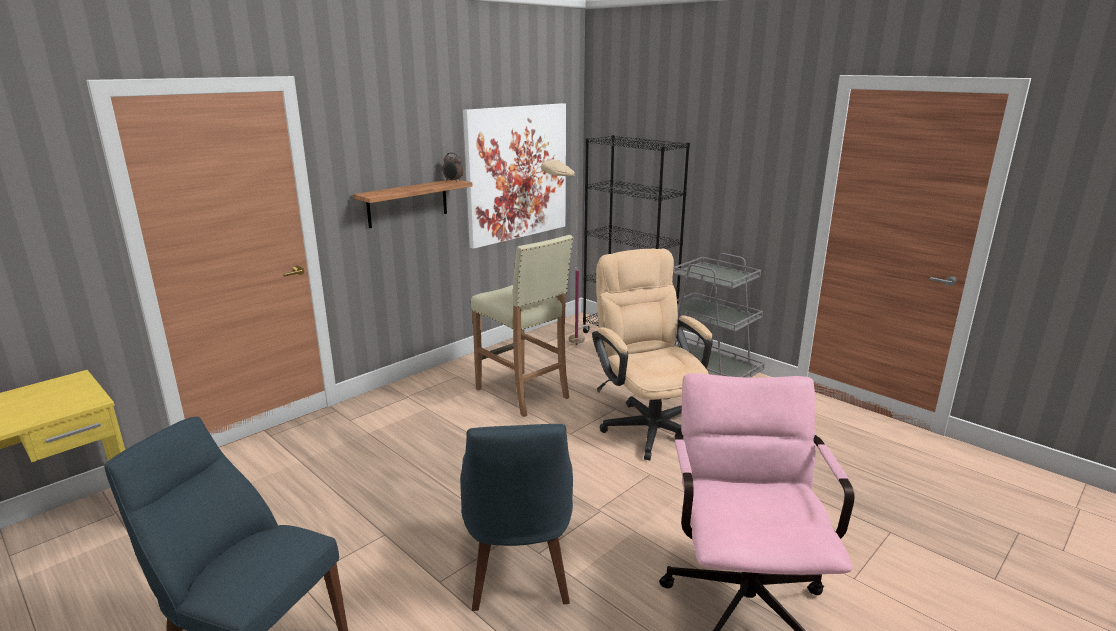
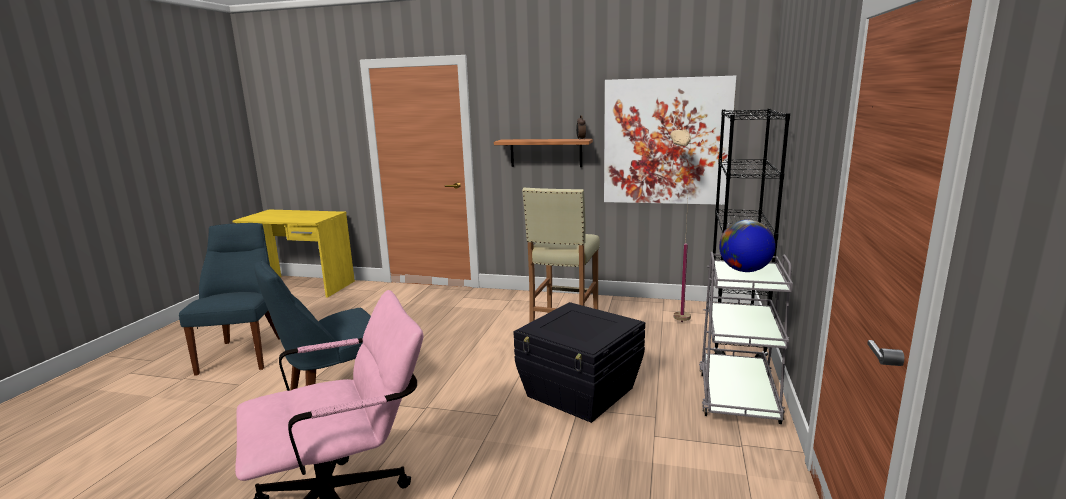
camera: 60 degrees right, 5 degrees down
beige office chair [592,249,713,460] -> black storage box [513,302,645,423]
none -> globe [719,220,776,272]

